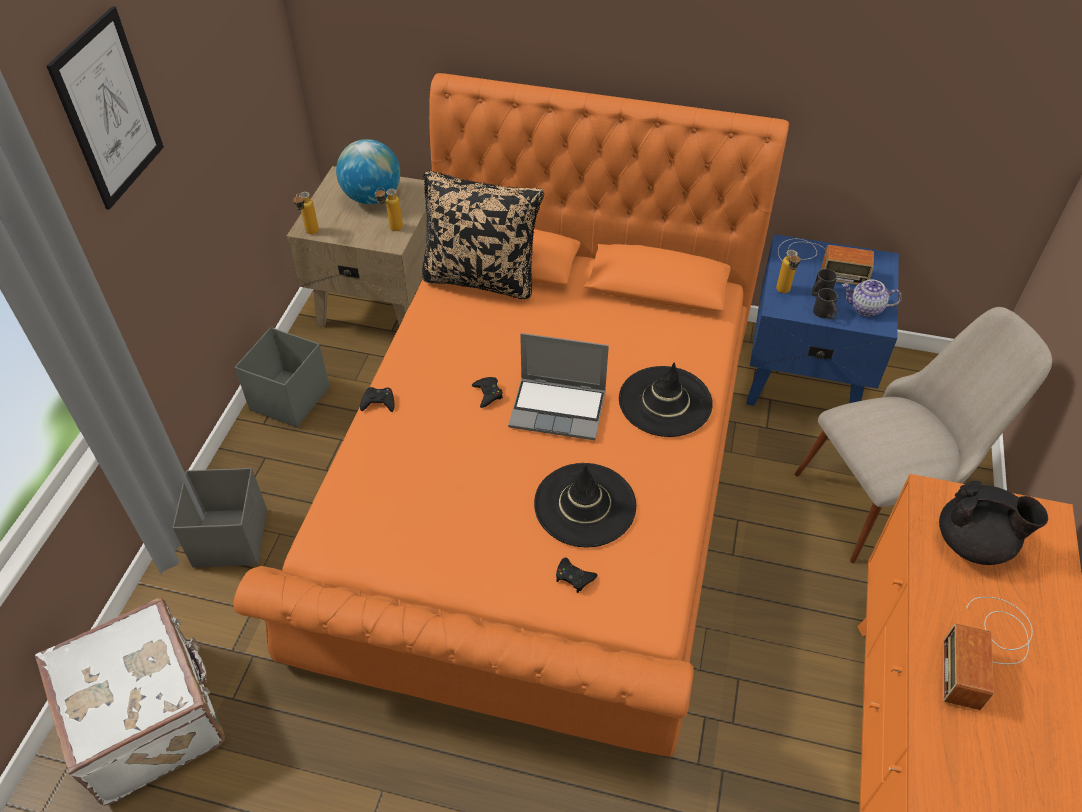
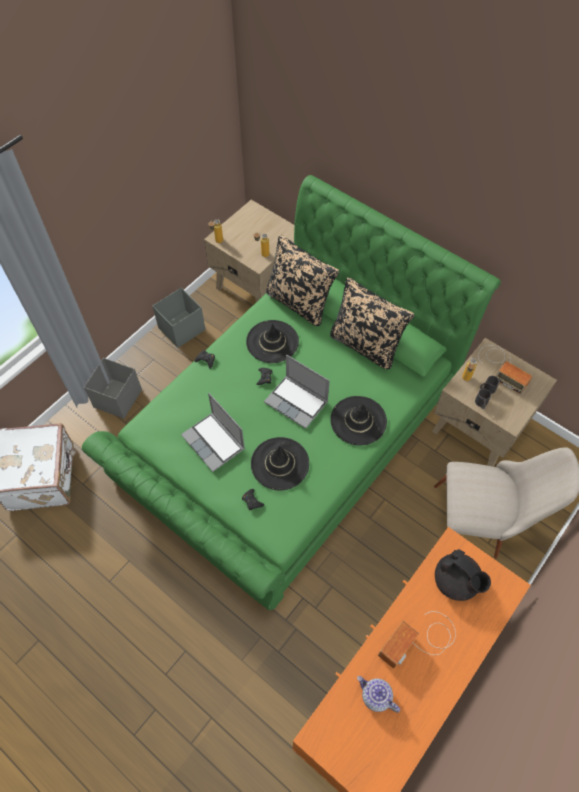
camera: 25 degrees right, 10 degrees up
picture [47,6,164,210] -> none
orange bed [233,73,789,757] -> green bed [82,175,501,610]
globe [336,139,400,204] -> none
blue nightstand [746,234,899,406] -> beige nightstand [432,338,557,467]
teapot [842,279,902,316] -> teapot moved to [357,676,400,713]
none -> laptop [181,393,245,472]
none -> black hat [246,320,299,363]
none -> black pillow [330,277,414,369]

